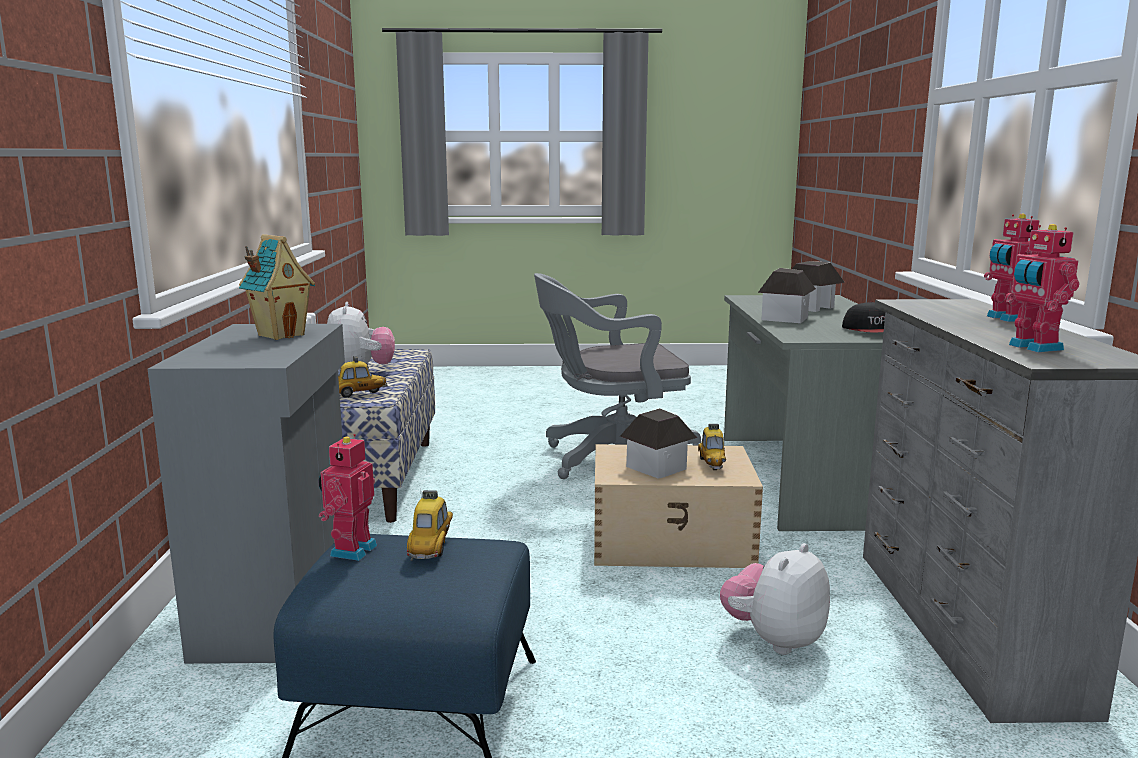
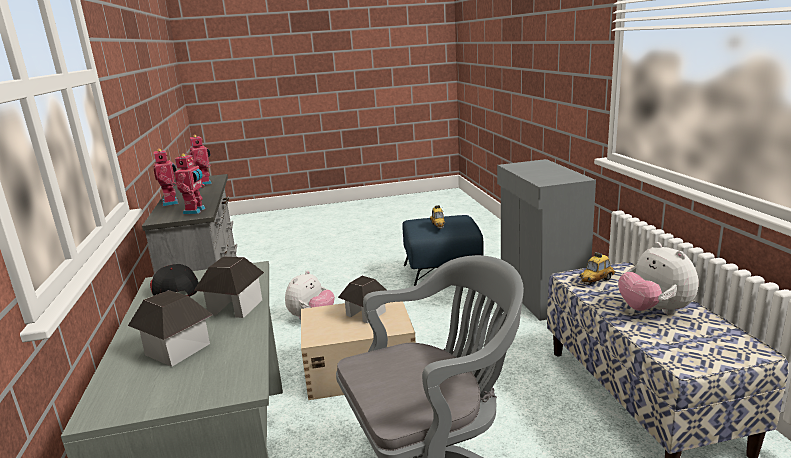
camera: 170 degrees right, 5 degrees up
toy house [239,234,315,340] -> none
toy robot [318,434,377,561] -> toy robot moved to [174,153,205,214]
toy car [698,424,726,470] -> none

